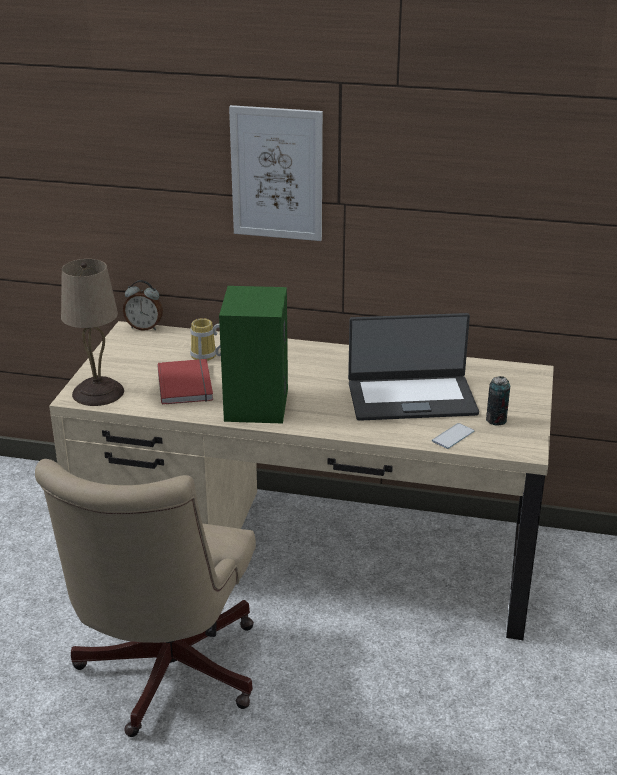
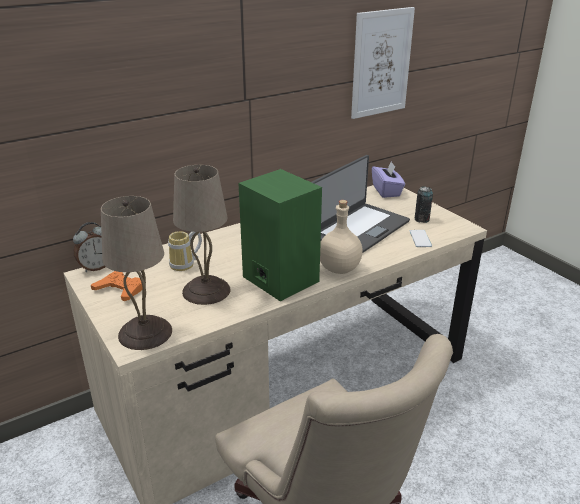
camera: 45 degrees left, 0 degrees up
red book [157,359,213,405] -> beige table lamp [173,165,230,305]
picture [229,105,323,241] -> picture moved to [351,7,415,119]
none -> orange game controller [91,271,143,301]
none -> beige bottle [320,200,363,274]
none -> purple tissue box [372,162,405,198]

